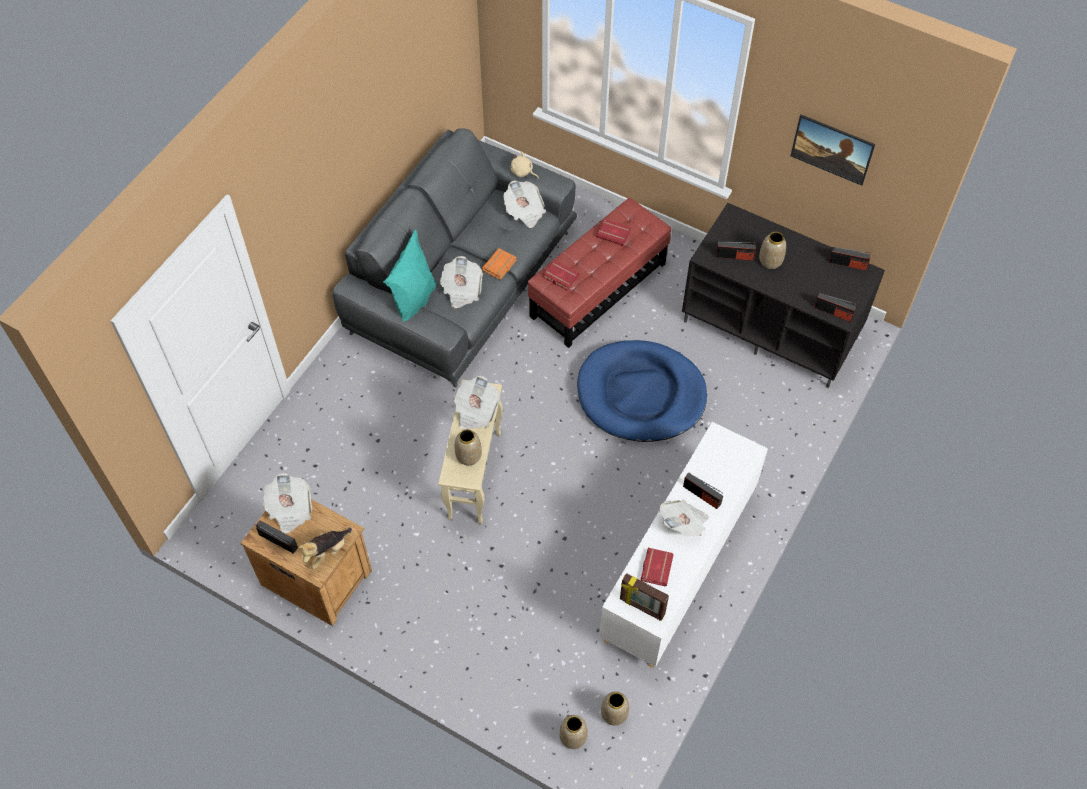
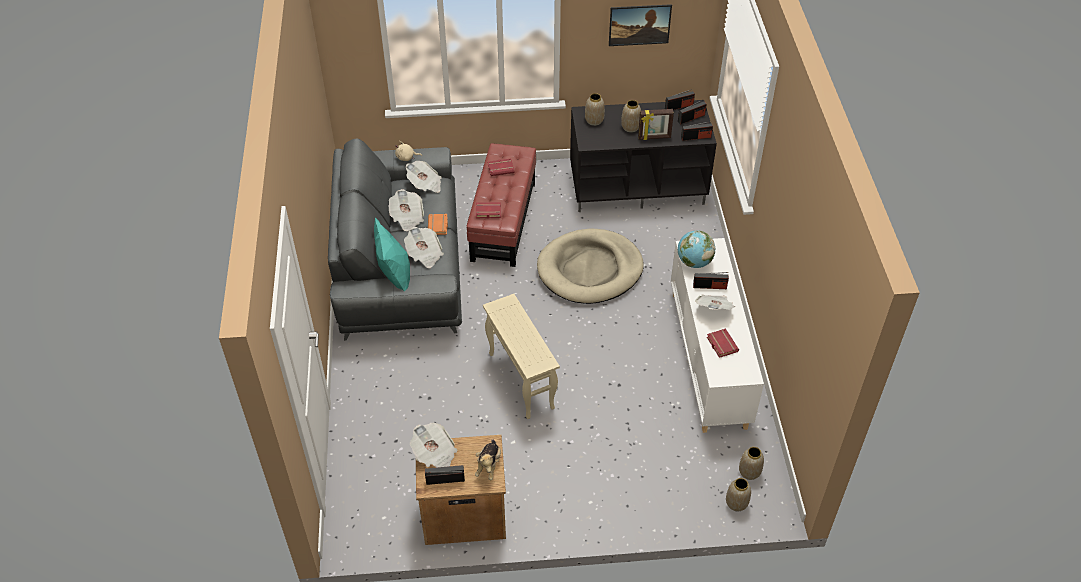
camera: 35 degrees left, 10 degrees down
newspaper [454,376,500,430] -> newspaper moved to [389,189,424,231]
vase [455,429,482,466] -> vase moved to [585,93,605,126]
blue dog bed [577,340,707,442] -> beige dog bed [537,229,644,304]
picture frame [620,573,669,621] -> picture frame moved to [638,109,674,140]
radio [716,241,756,261] -> radio moved to [678,99,707,124]
none -> globe [678,231,715,268]

